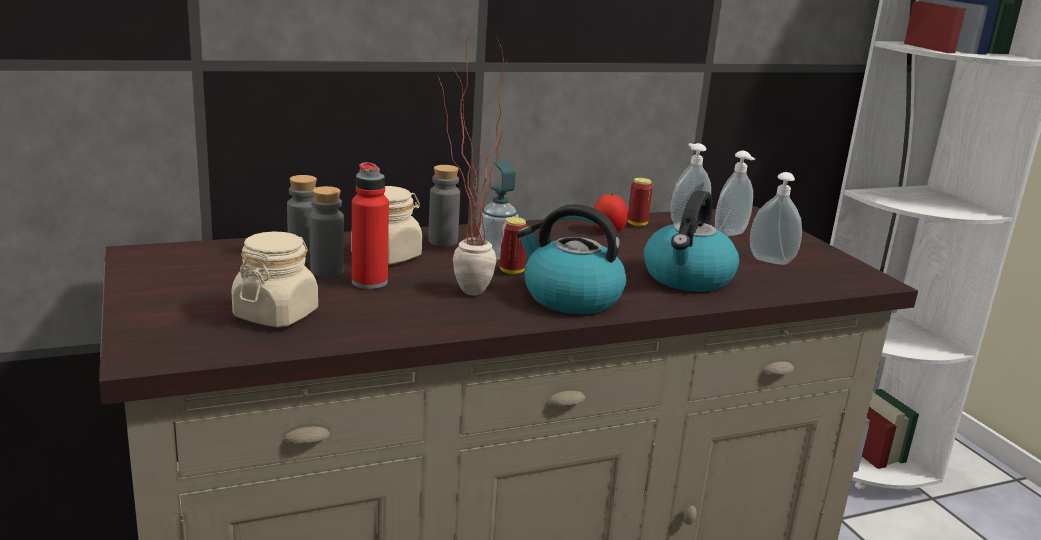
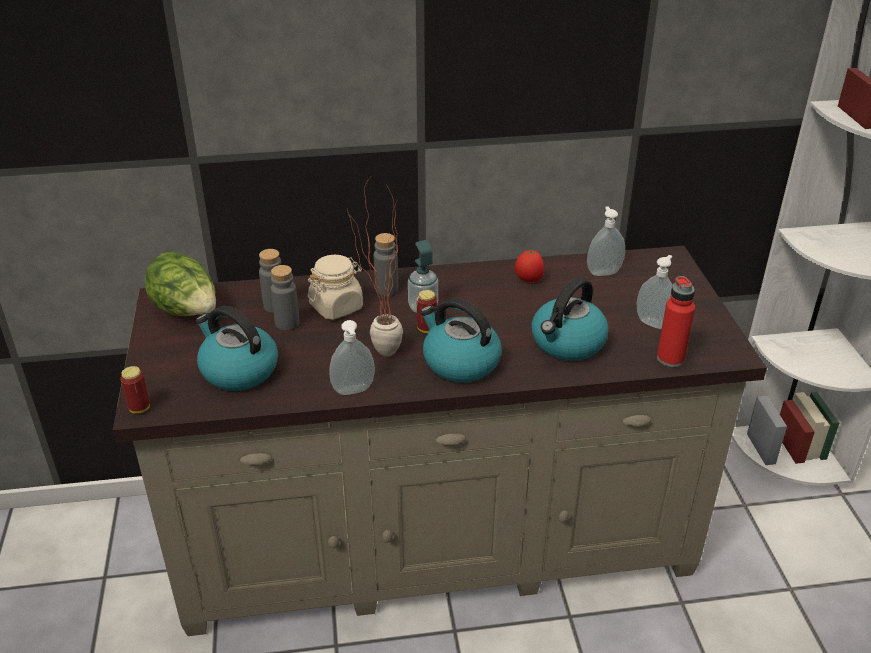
camera: 15 degrees right, 15 degrees up
beige jar [231,231,318,327] -> kettle [195,306,278,391]
red bottle [352,162,389,289] -> red bottle moved to [657,276,695,367]
can [628,178,653,226] -> can moved to [120,366,150,414]
soap dispenser [715,151,756,236] -> soap dispenser moved to [329,320,375,395]
none -> lettuce [145,251,216,316]

